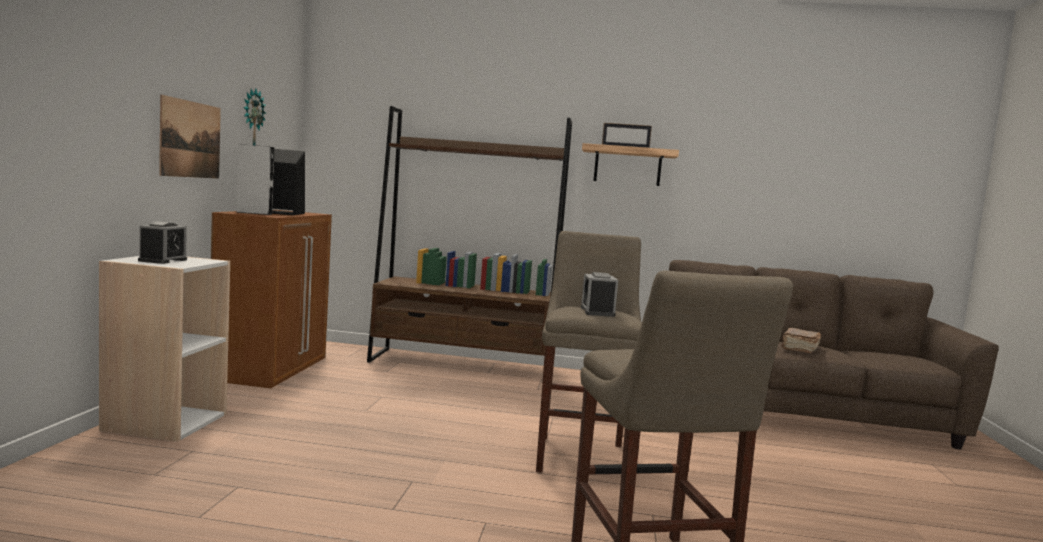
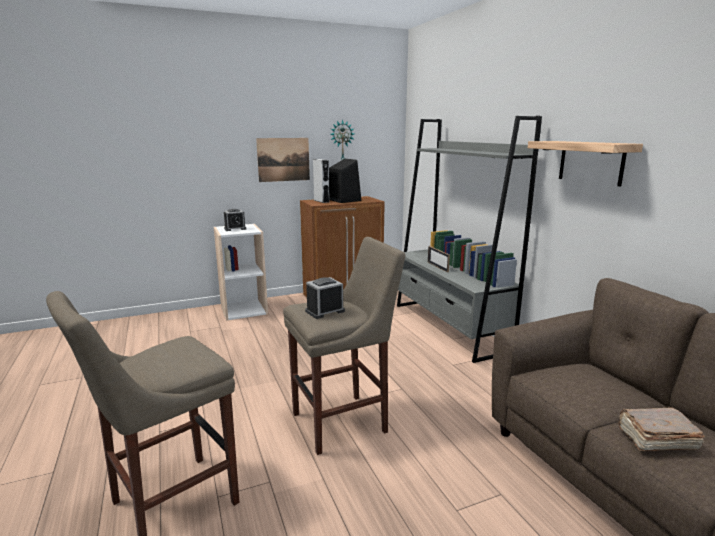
camera: 60 degrees right, 10 degrees up
brown bookcase [367,106,572,383] -> grey bookcase [397,116,542,363]
picture frame [602,123,652,148] -> picture frame moved to [428,246,450,272]

